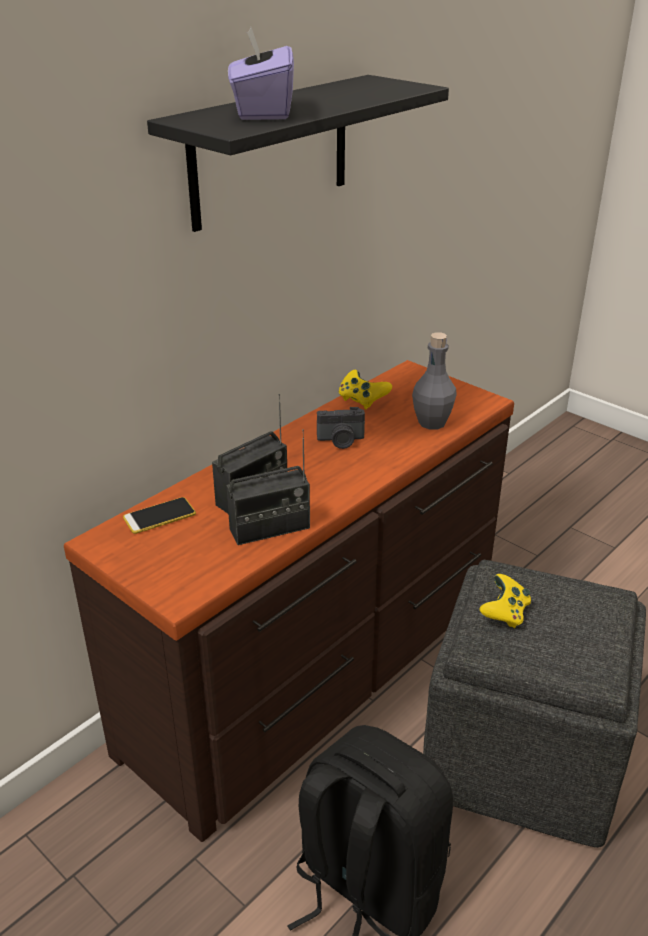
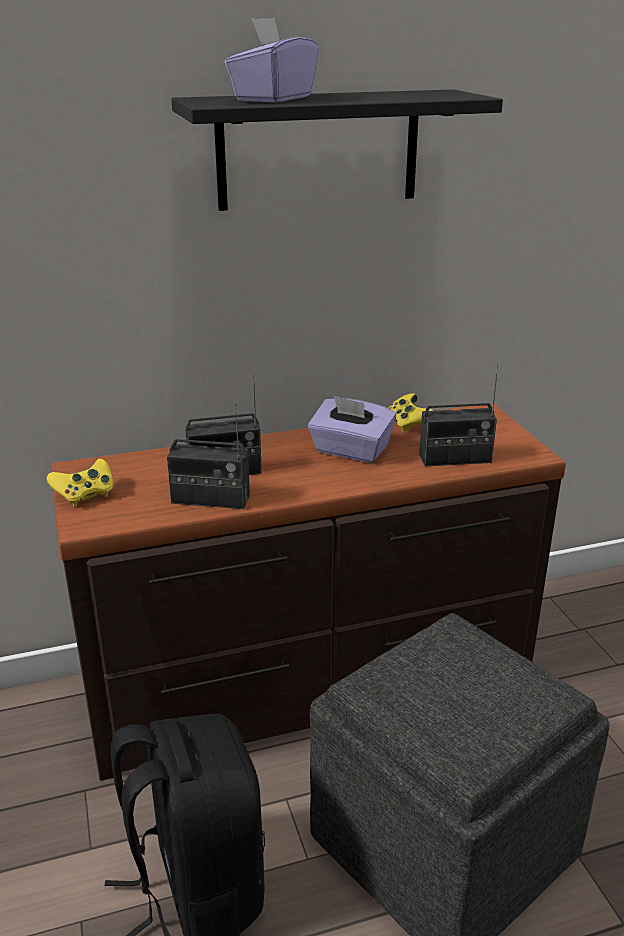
camera: 30 degrees right, 5 degrees down
phone [123,497,196,534] -> none
camera [317,407,365,449] -> purple tissue box [308,395,396,463]
grey bottle [412,332,457,430] -> radio [419,365,498,466]
yellow game controller [479,574,531,628] -> yellow game controller moved to [47,459,113,507]

